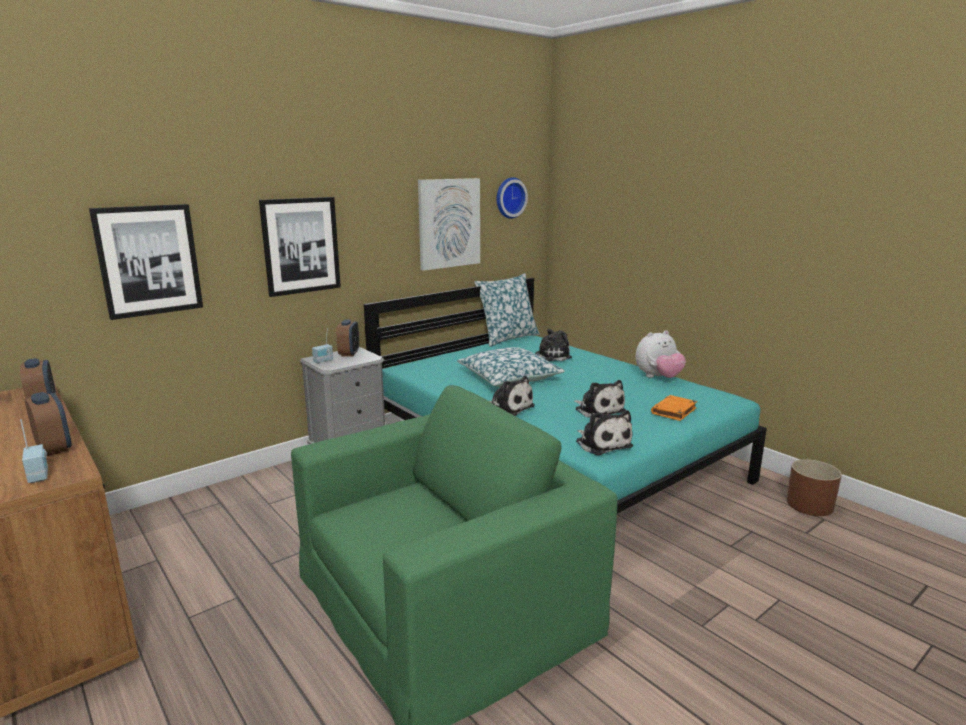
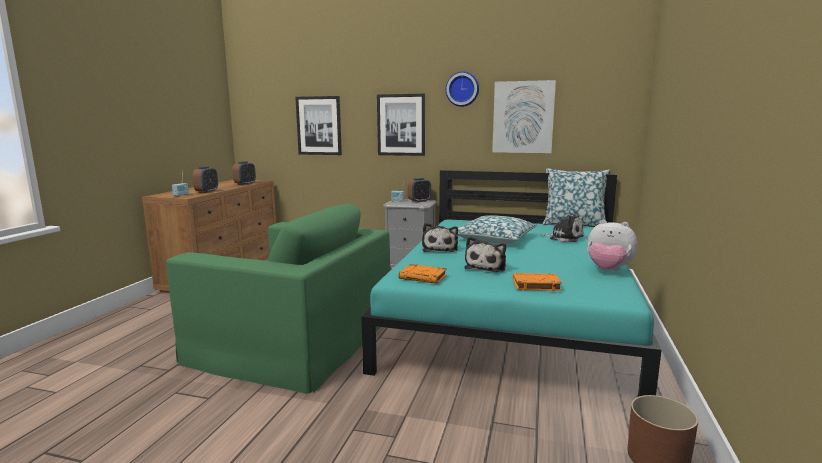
camera: 55 degrees right, 5 degrees down
wall clock [497,177,528,219] -> wall clock moved to [445,71,479,107]
plush toy [576,410,633,456] -> orange book [399,264,447,284]

